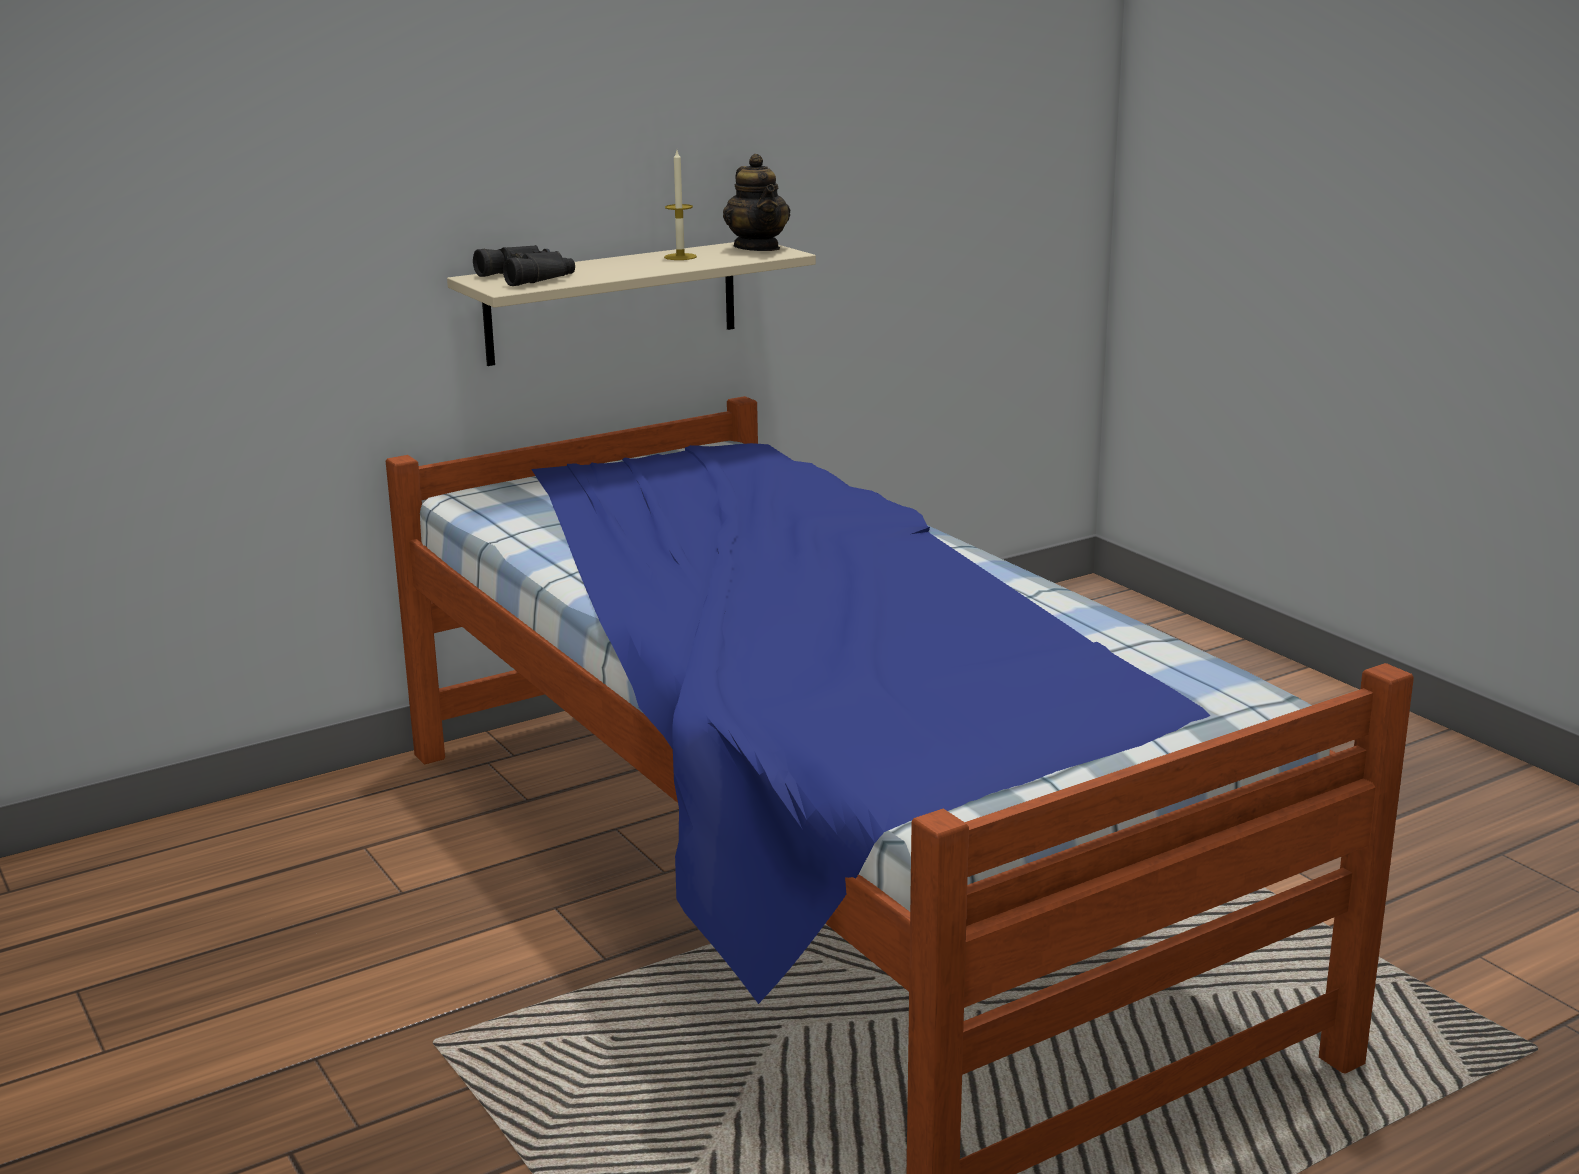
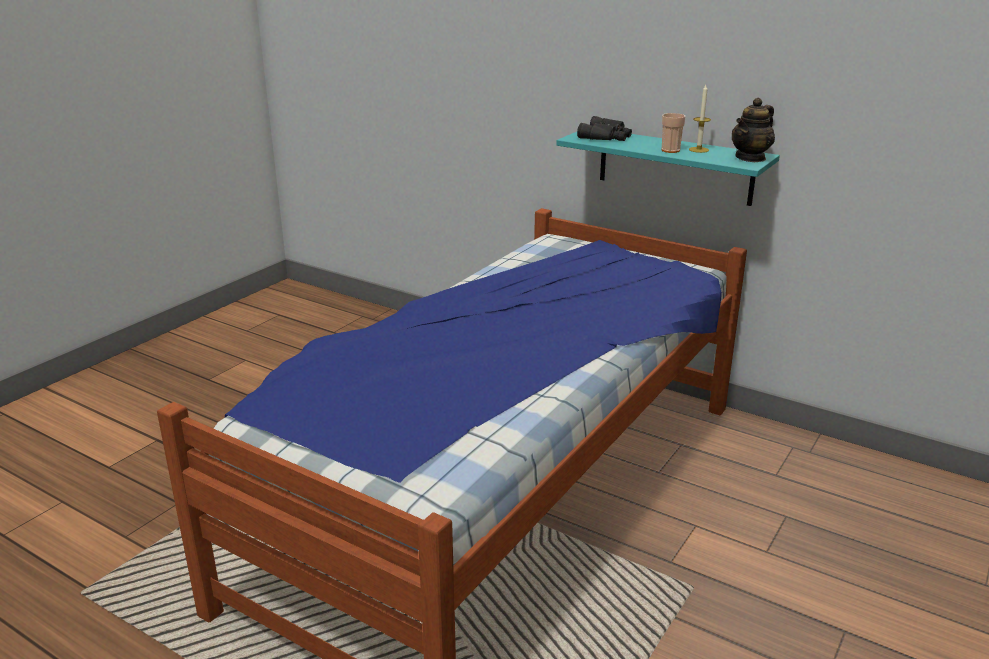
camera: 65 degrees right, 5 degrees up
beige shelf [447,242,816,366] -> turquoise shelf [556,132,780,206]
none -> cup [661,113,686,153]

